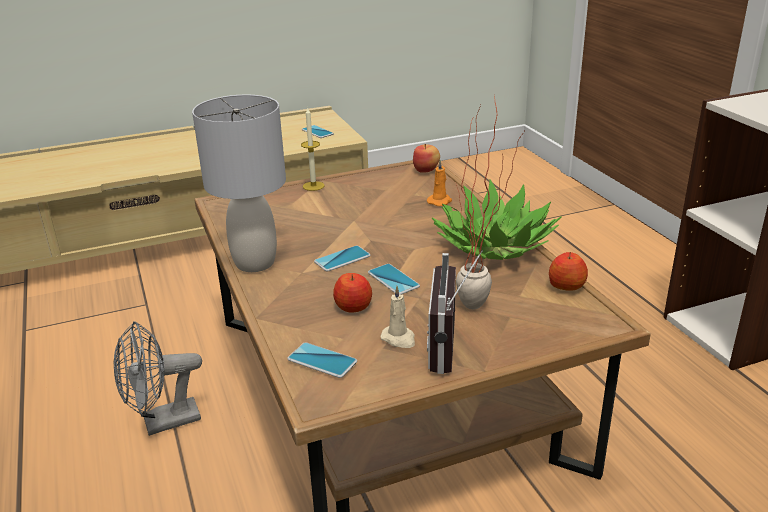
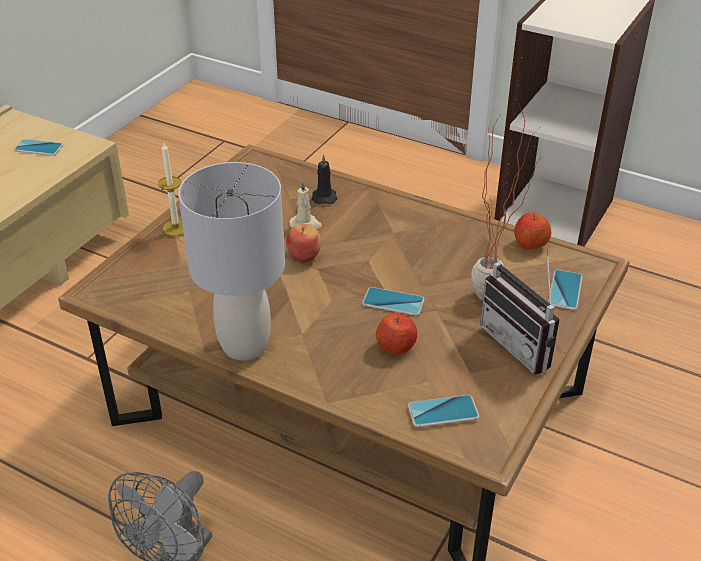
camera: 40 degrees left, 10 degrees up
phone [314,245,370,272] -> phone moved to [548,270,583,310]
beige candle [380,286,415,348] -> beige candle moved to [289,181,322,229]
apple [413,144,440,173] -> apple moved to [286,224,321,263]
orange candle [427,159,452,206] -> black candle [312,154,337,204]
potted plant [432,180,562,260] -> none

